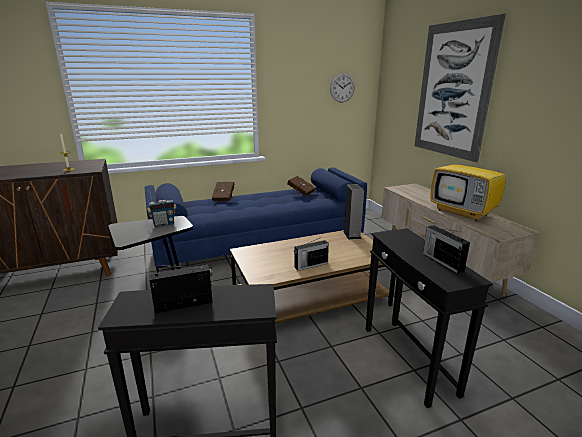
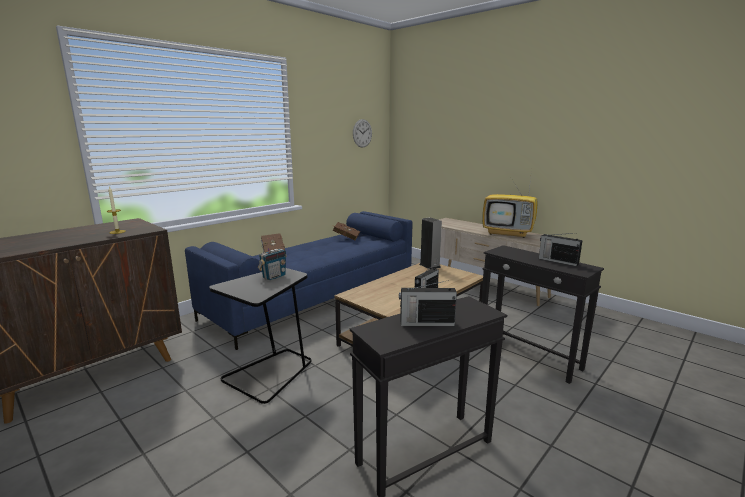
camera: 25 degrees left, 5 degrees down
radio [149,265,213,314] -> radio turned 135 degrees counterclockwise [399,280,457,326]
picture [415,14,506,162] -> none

